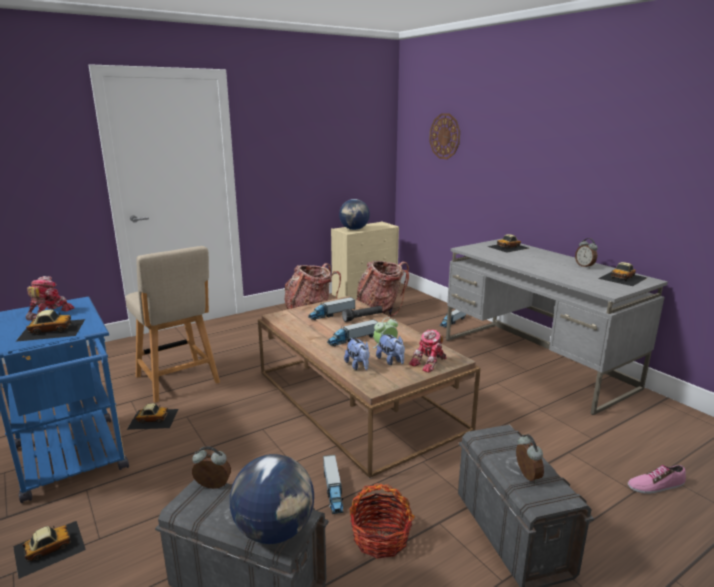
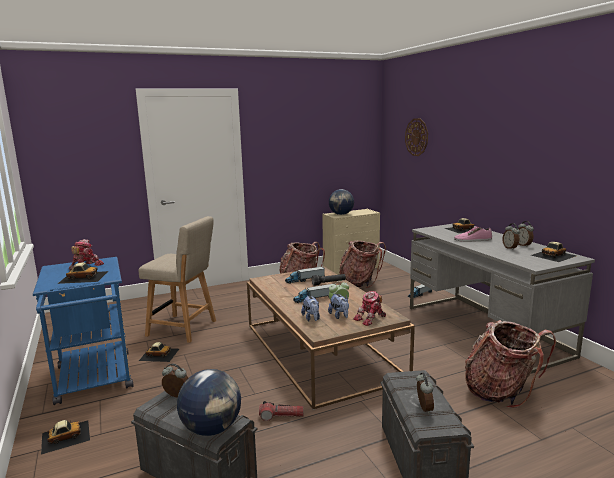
camera: 10 degrees right, 5 degrees down
beige chair [125,246,220,403] -> beige chair turned 45 degrees counterclockwise [139,216,216,343]
toy truck [323,455,344,514] -> flashlight [259,401,304,421]
basket [349,483,415,559] -> none
shoe [628,465,686,494] -> shoe moved to [454,226,492,242]
none -> backpack [464,320,556,408]
none -> alarm clock [502,223,520,250]

